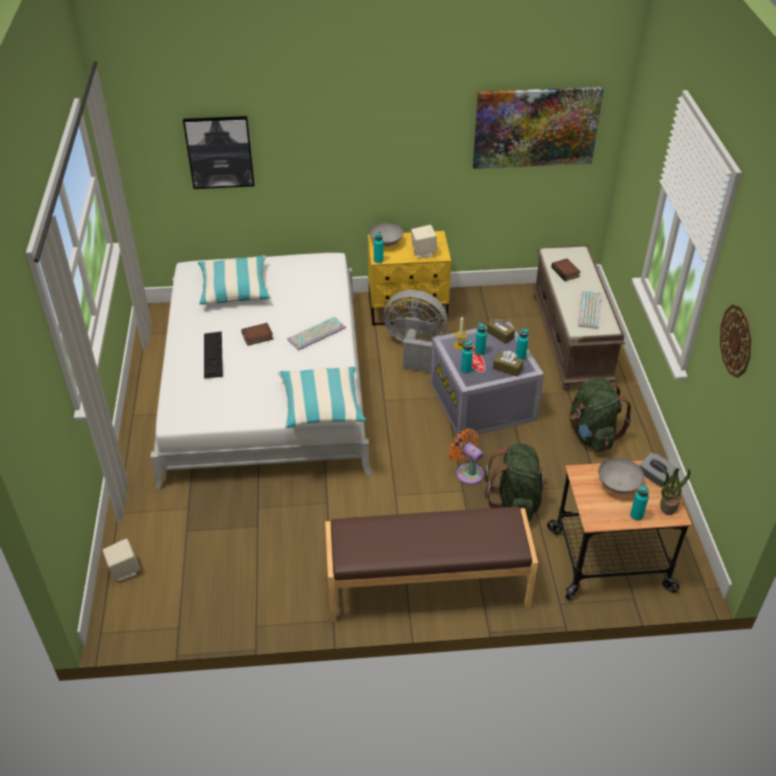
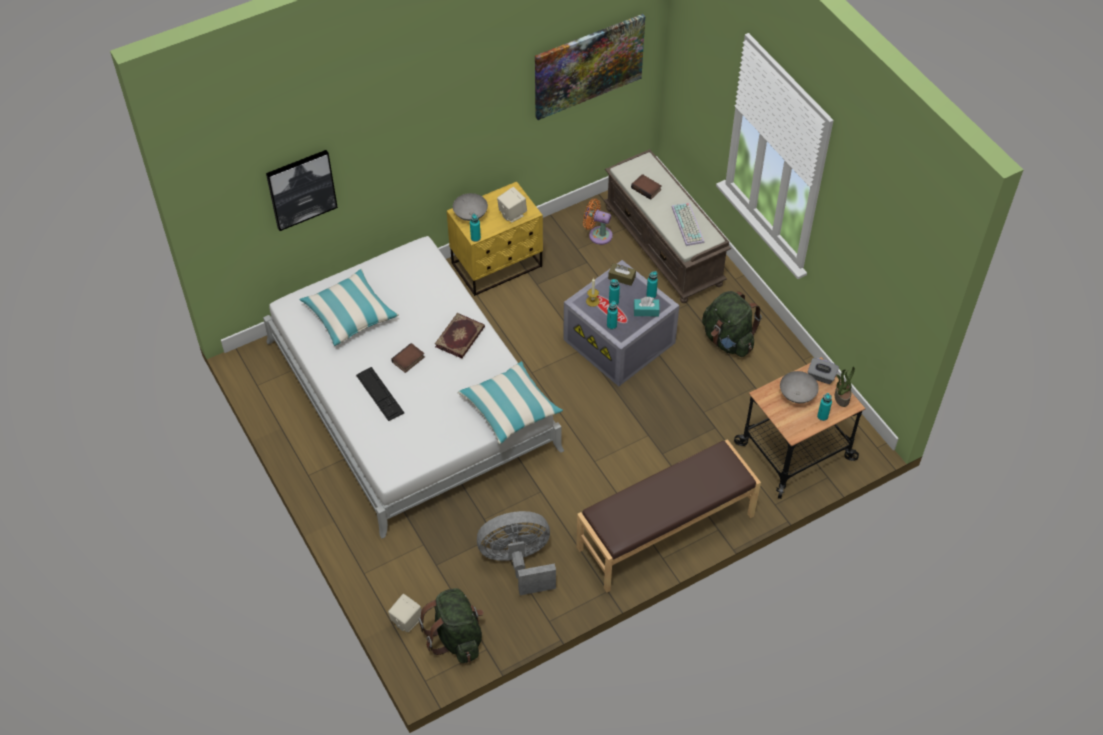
camera: 25 degrees left, 10 degrees up
keyboard [287,316,346,350] -> book [435,313,485,359]
grey fan [383,290,448,373] -> grey fan moved to [477,511,556,595]
orange fan [448,429,484,485] -> orange fan moved to [583,199,613,245]
green backpack [485,443,550,522] -> green backpack moved to [419,588,483,663]
brown tissue box [493,351,523,377] -> turquoise tissue box [634,297,660,317]
wall clock [720,305,751,378] -> none

